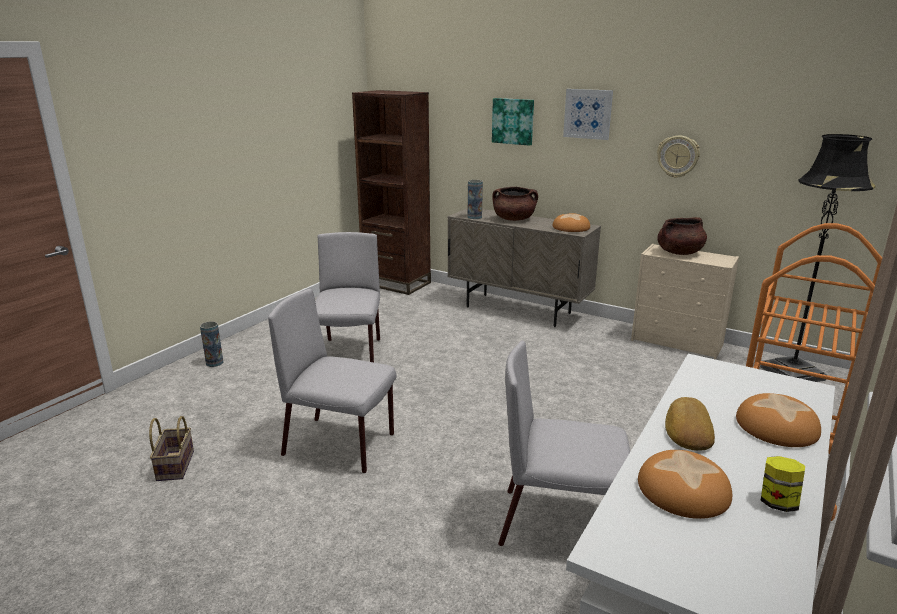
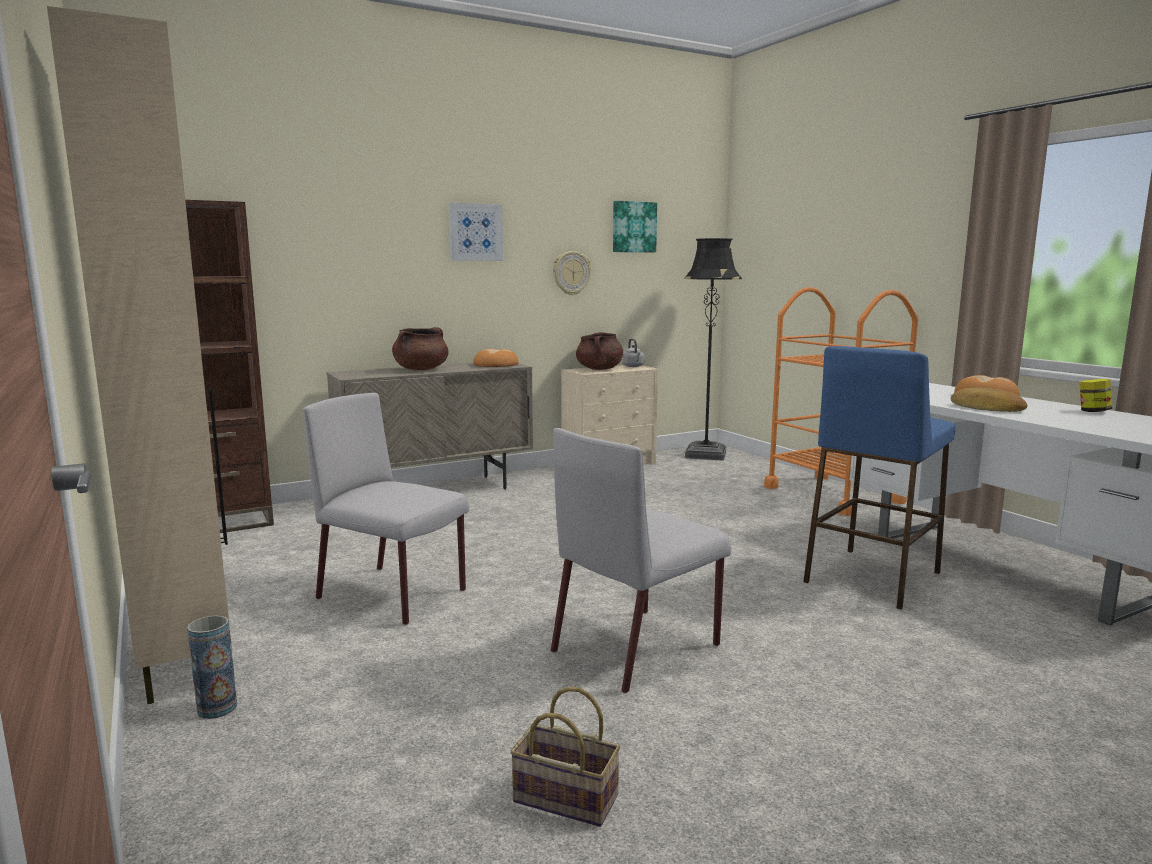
camera: 60 degrees left, 10 degrees down
vase [468,180,483,219] -> none
picture [492,98,534,146] -> picture moved to [613,201,657,252]
grey chair [498,341,630,546] -> blue stool [803,346,956,609]
bread [638,450,732,519] -> none
none -> beige cabinet [47,6,232,705]
none -> grey kettle [622,339,645,367]

